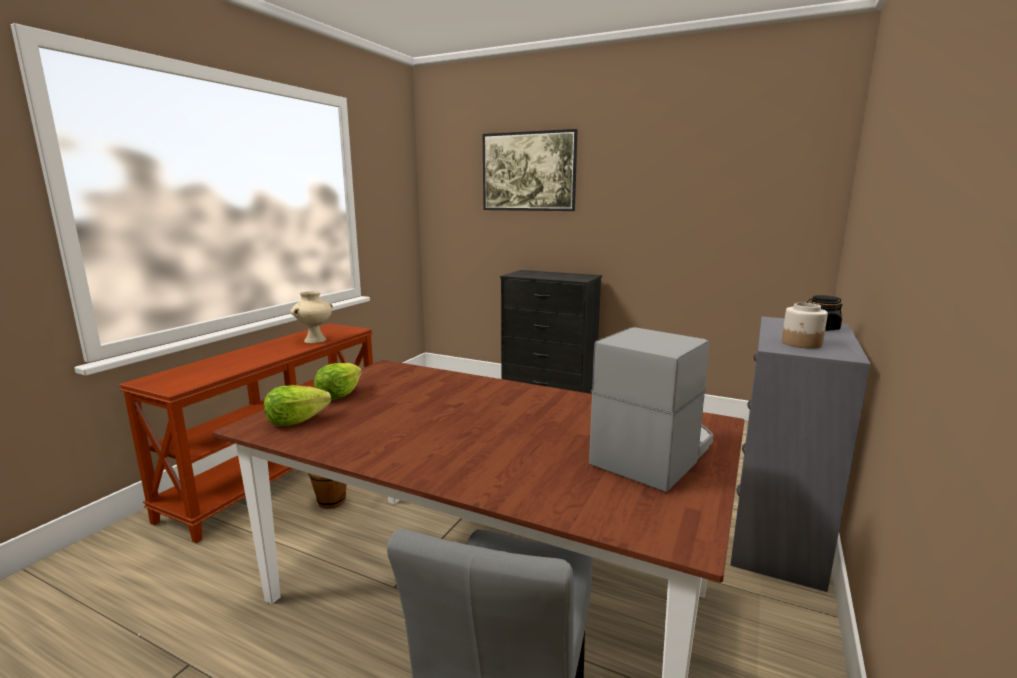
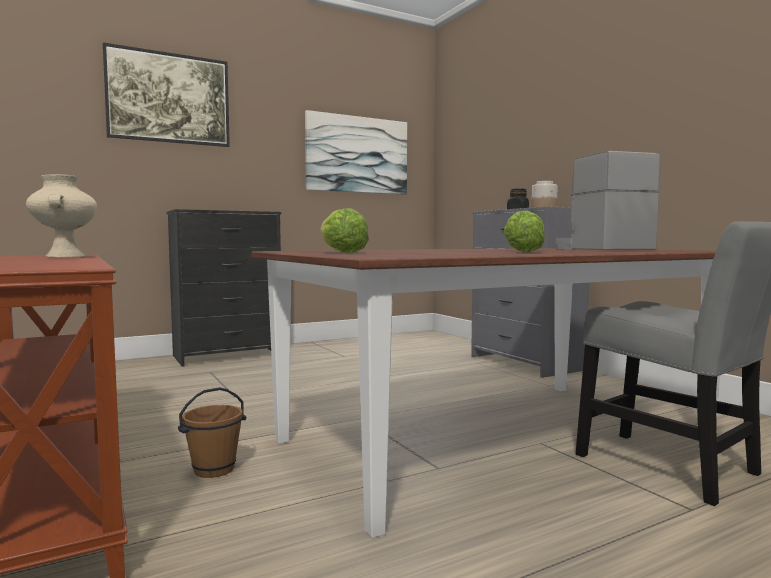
camera: 55 degrees left, 10 degrees down
lettuce [264,385,331,426] -> lettuce moved to [504,210,545,252]
none -> picture [305,110,407,195]

